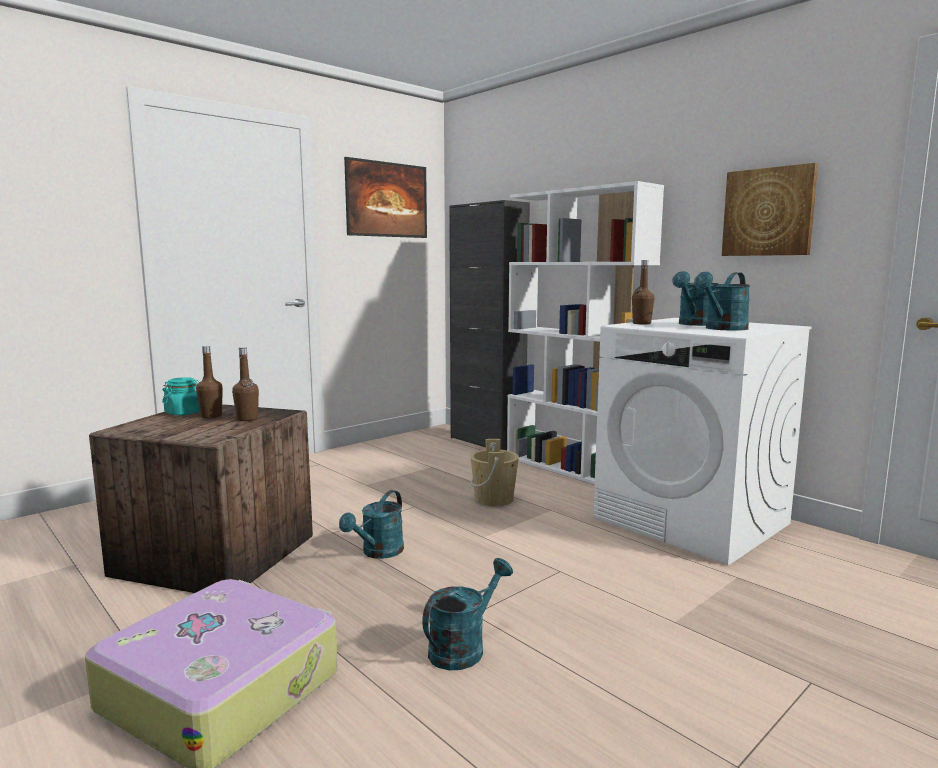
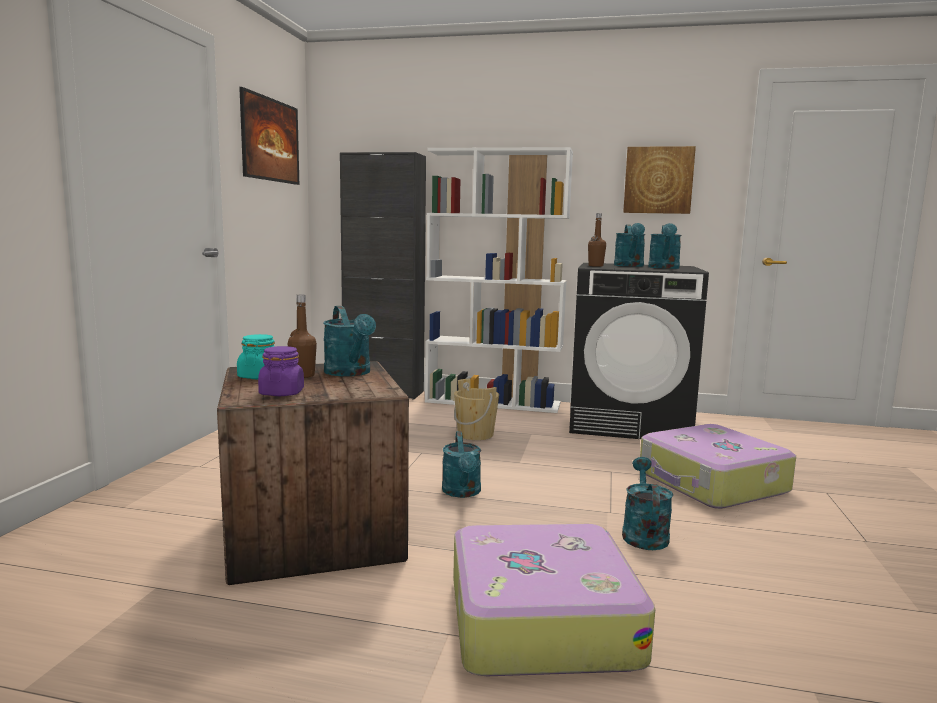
camera: 35 degrees left, 0 degrees up
brown bottle [232,347,259,421] -> turquoise watering can [323,306,376,376]
white washing machine [593,318,811,565] -> black washing machine [569,263,709,439]
none -> purple jar [258,346,304,396]
none -> suitcase [640,424,796,509]

